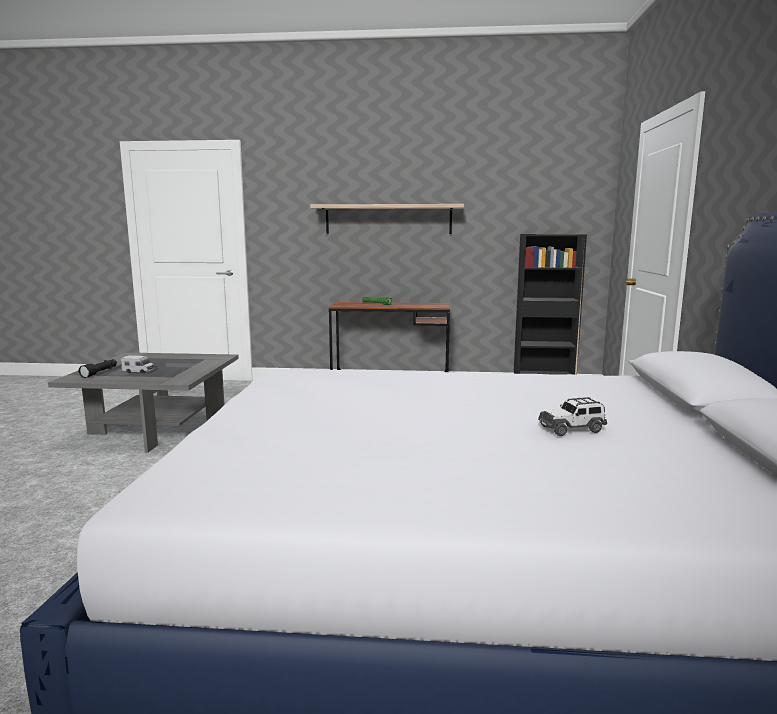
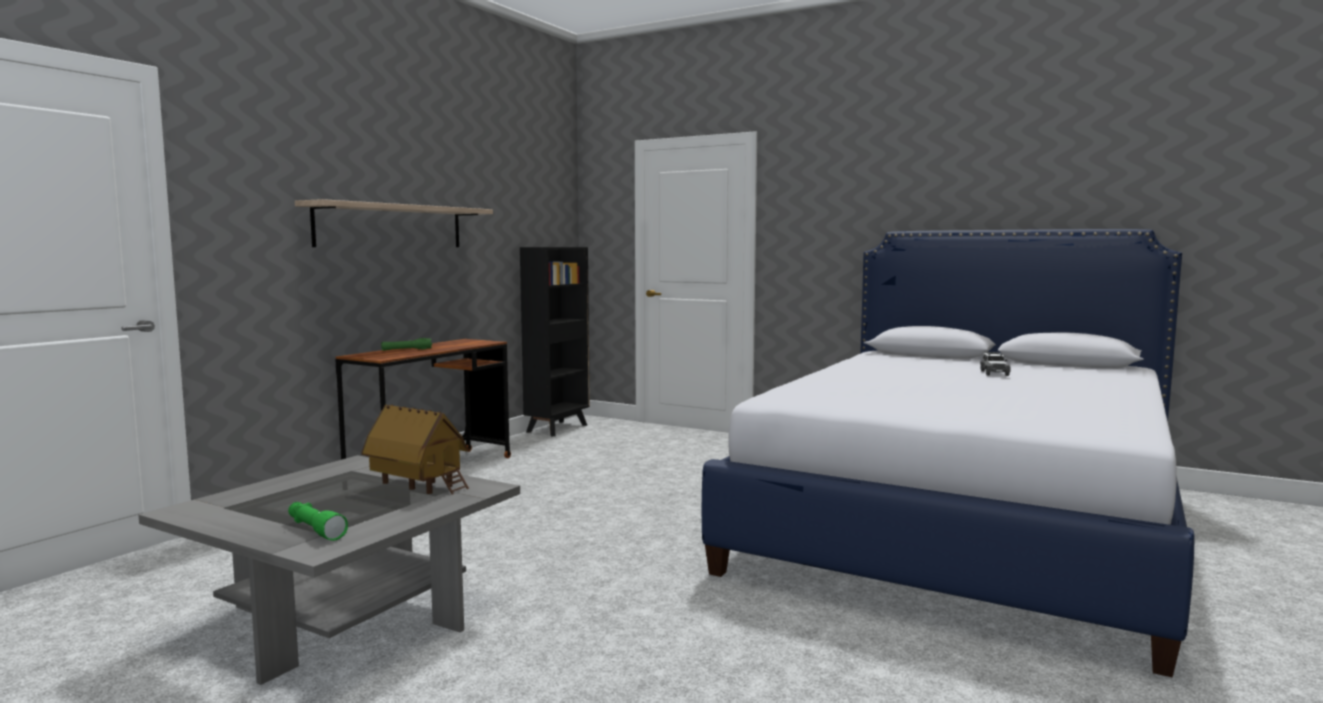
camera: 65 degrees left, 5 degrees down
black flashlight [78,359,117,378] -> green flashlight [288,502,348,541]
toy truck [121,355,155,374] -> none
none -> toy house [361,404,469,495]

